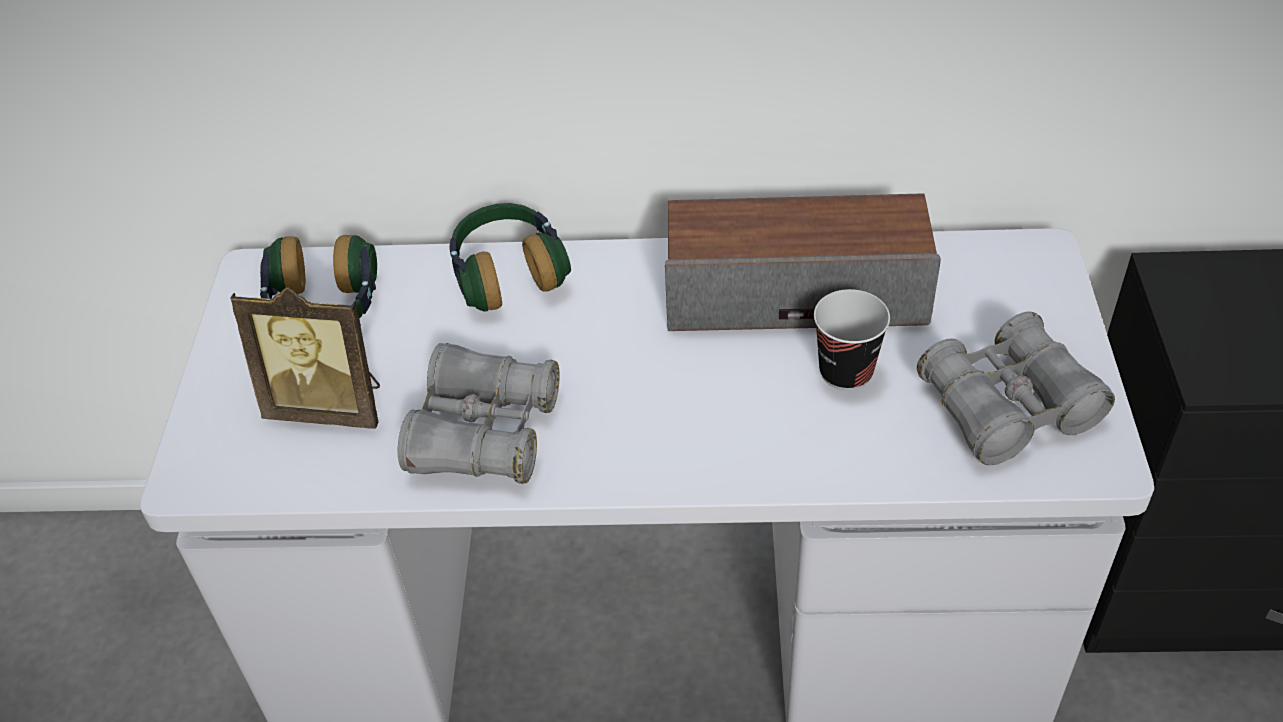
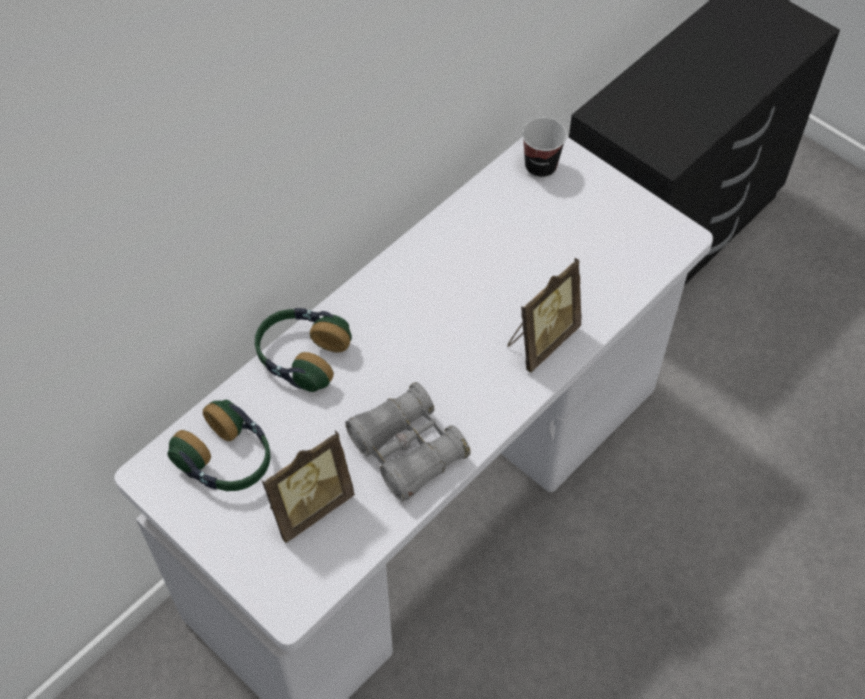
camera: 50 degrees left, 10 degrees up
speaker [665,193,941,331] -> none
cup [814,289,890,391] -> cup moved to [522,117,567,178]
grey binoculars [917,311,1115,465] -> none
none -> picture frame [508,258,582,373]

